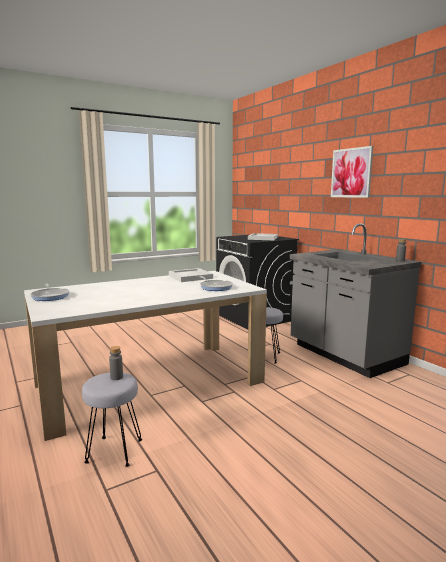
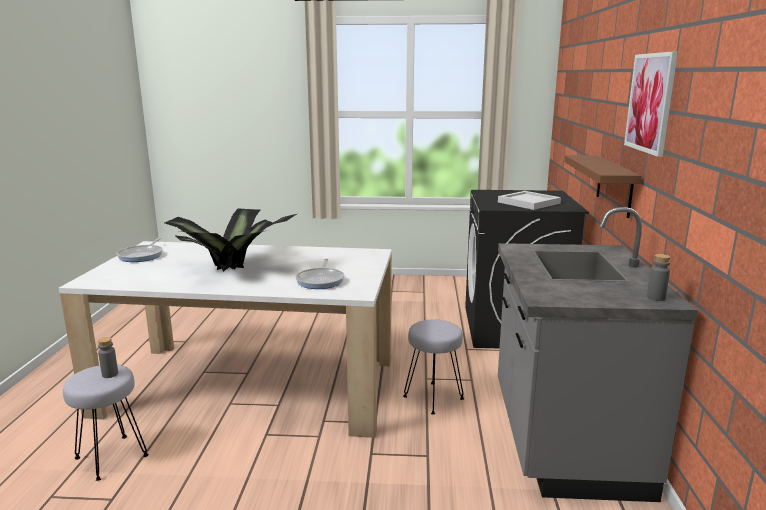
camera: 35 degrees right, 5 degrees up
white tray [169,268,213,282] -> none
none -> potted plant [165,209,297,271]
none -> brown shelf [564,155,641,218]

